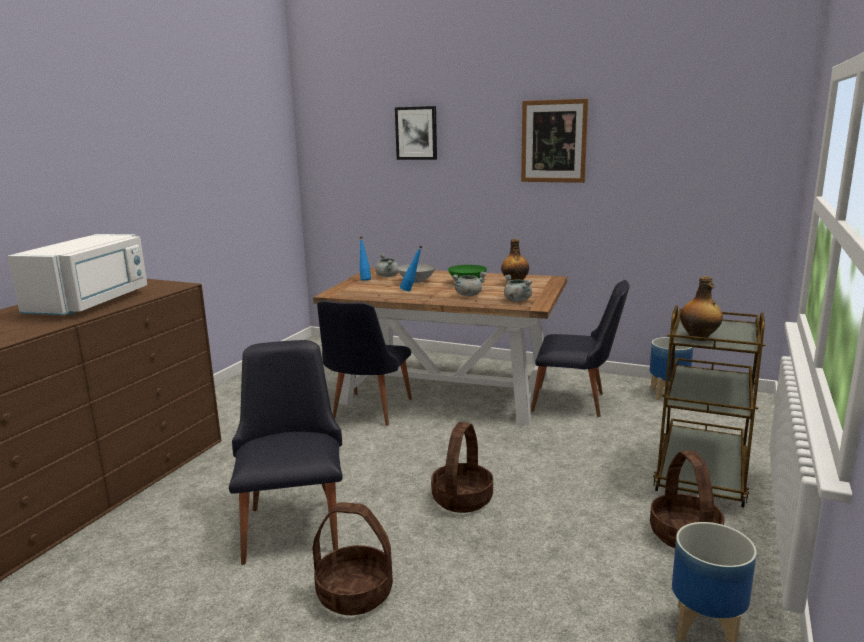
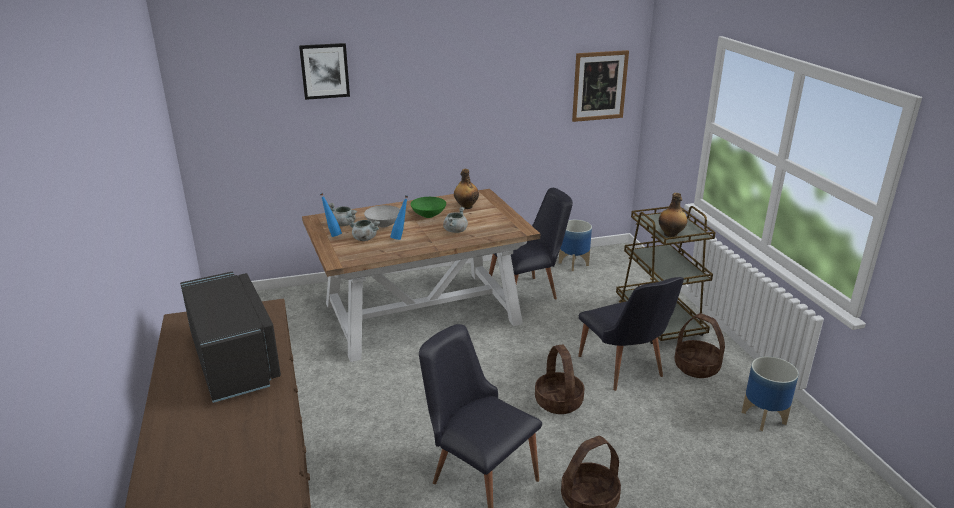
camera: 40 degrees left, 10 degrees up
white microwave [8,234,147,315] -> black microwave [180,271,281,403]
black chair [317,301,412,426] -> black chair moved to [578,277,684,391]
grey cooking pot [504,275,532,302] -> grey cooking pot moved to [347,217,380,241]
picture [521,99,588,183] -> picture moved to [572,50,629,122]

